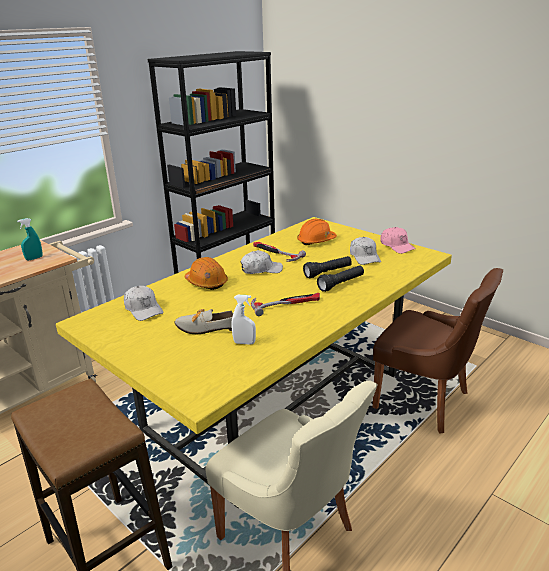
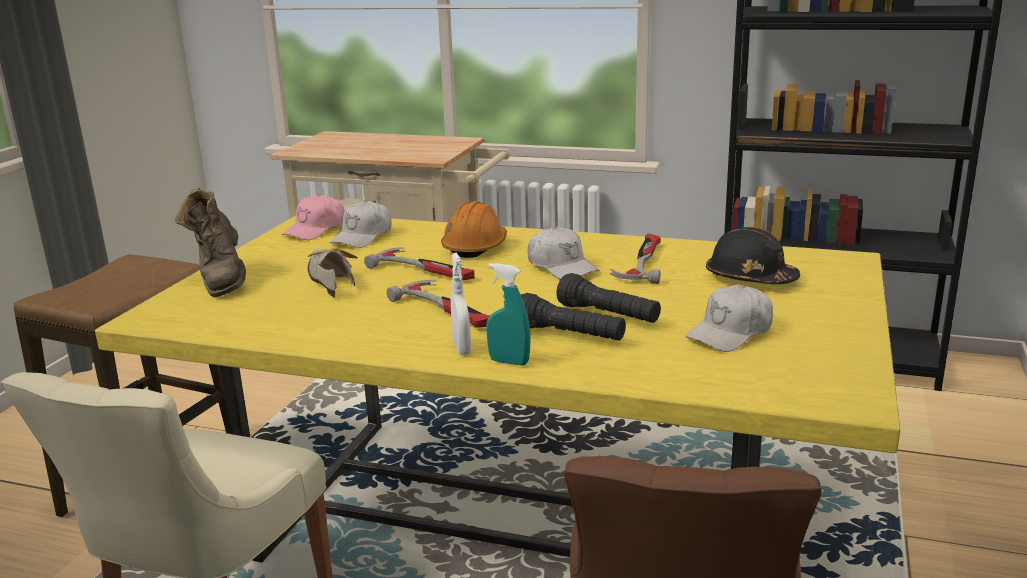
camera: 65 degrees right, 5 degrees down
turquoise spray bottle [17,218,42,261] -> turquoise spray bottle moved to [486,263,531,366]
white spray bottle [232,295,256,345] -> white spray bottle moved to [451,252,471,355]
orange hard hat [297,219,337,245] -> black hard hat [706,227,800,284]
pink cap [380,227,416,254] -> pink cap moved to [281,194,344,240]
none -> brown boot [175,188,246,297]
none -> hammer [364,247,475,280]

